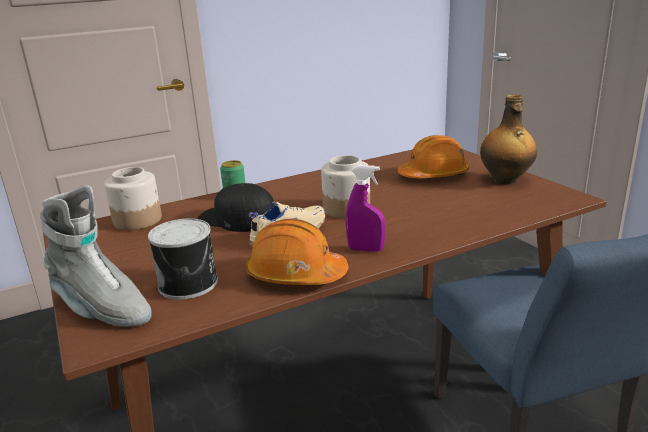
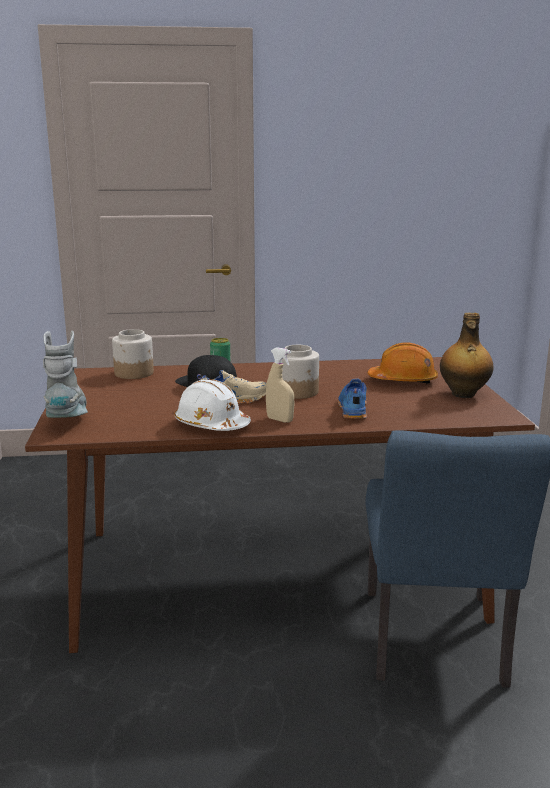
camera: 20 degrees right, 5 degrees down
grey boot [40,185,152,327] -> grey boot turned 150 degrees counterclockwise [43,331,88,418]
can [148,218,218,300] -> none
orange hard hat [246,219,348,285] -> white hard hat [174,379,251,431]
purple spray bottle [346,165,385,252] -> beige spray bottle [266,347,294,423]
none -> blue shoe [338,378,367,419]

